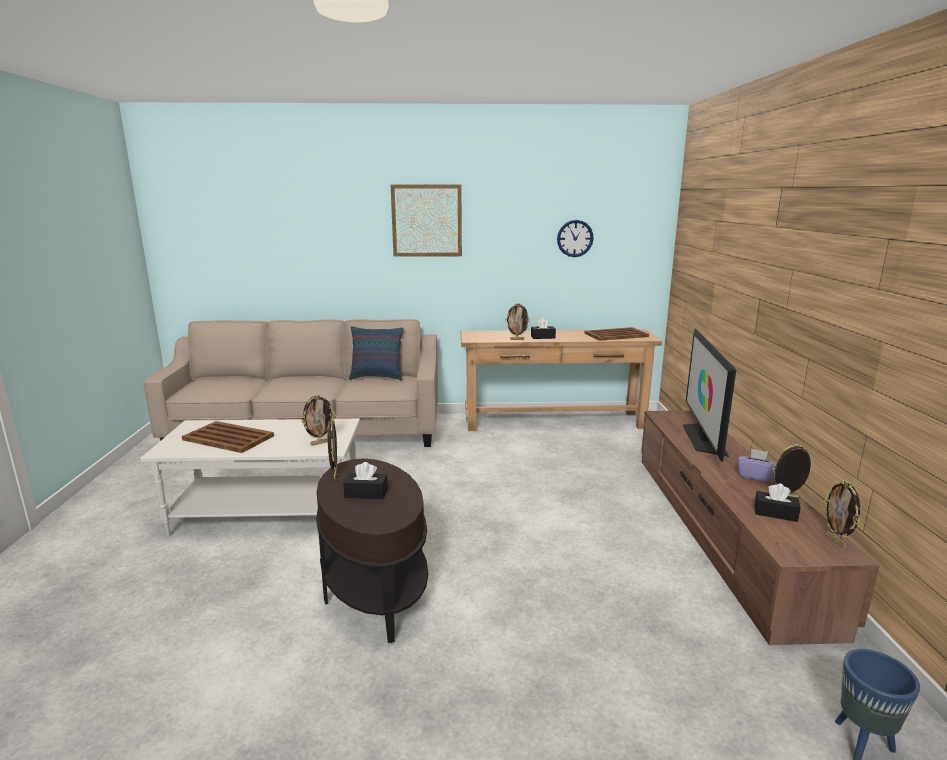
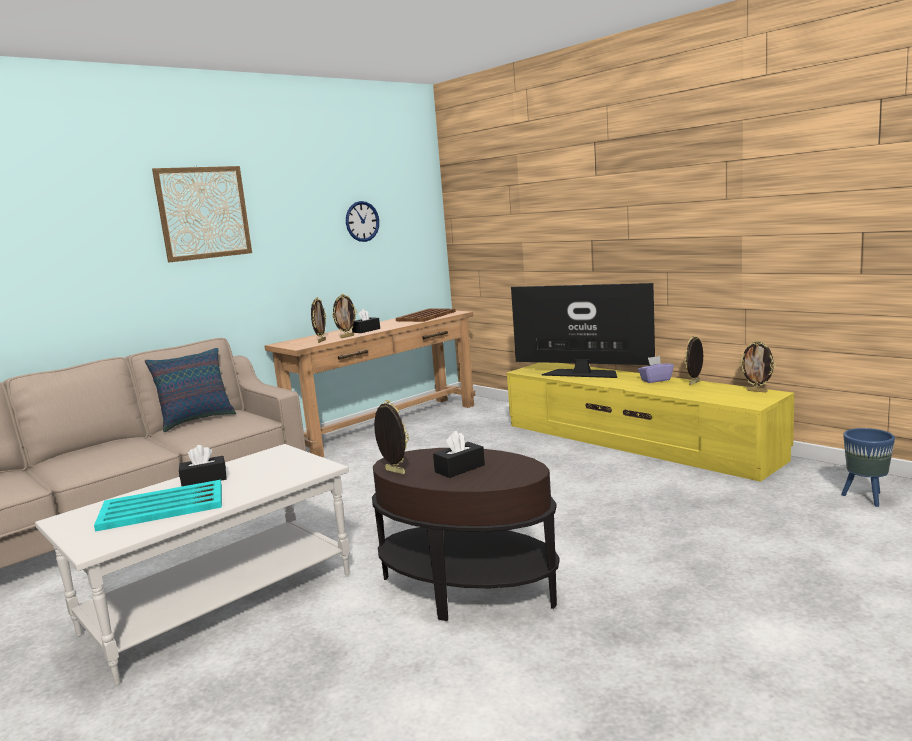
camera: 40 degrees left, 5 degrees down
brown tray [182,421,274,453] -> turquoise tray [94,480,222,532]
picture frame [301,394,335,446] -> picture frame moved to [311,297,326,343]
brown tv stand [641,411,880,645] -> yellow tv stand [506,362,794,482]
television [683,329,736,462] -> television turned 150 degrees clockwise [511,283,655,378]
black tissue box [755,484,801,522] -> black tissue box moved to [179,445,227,486]

